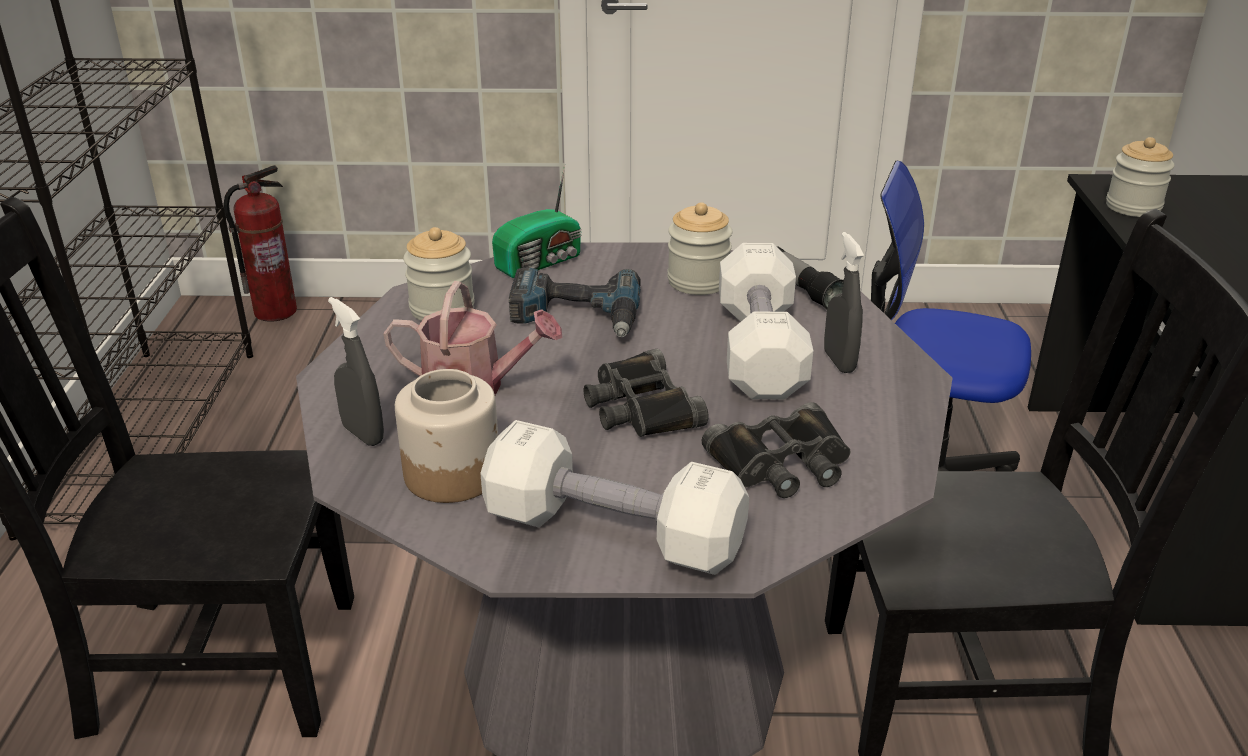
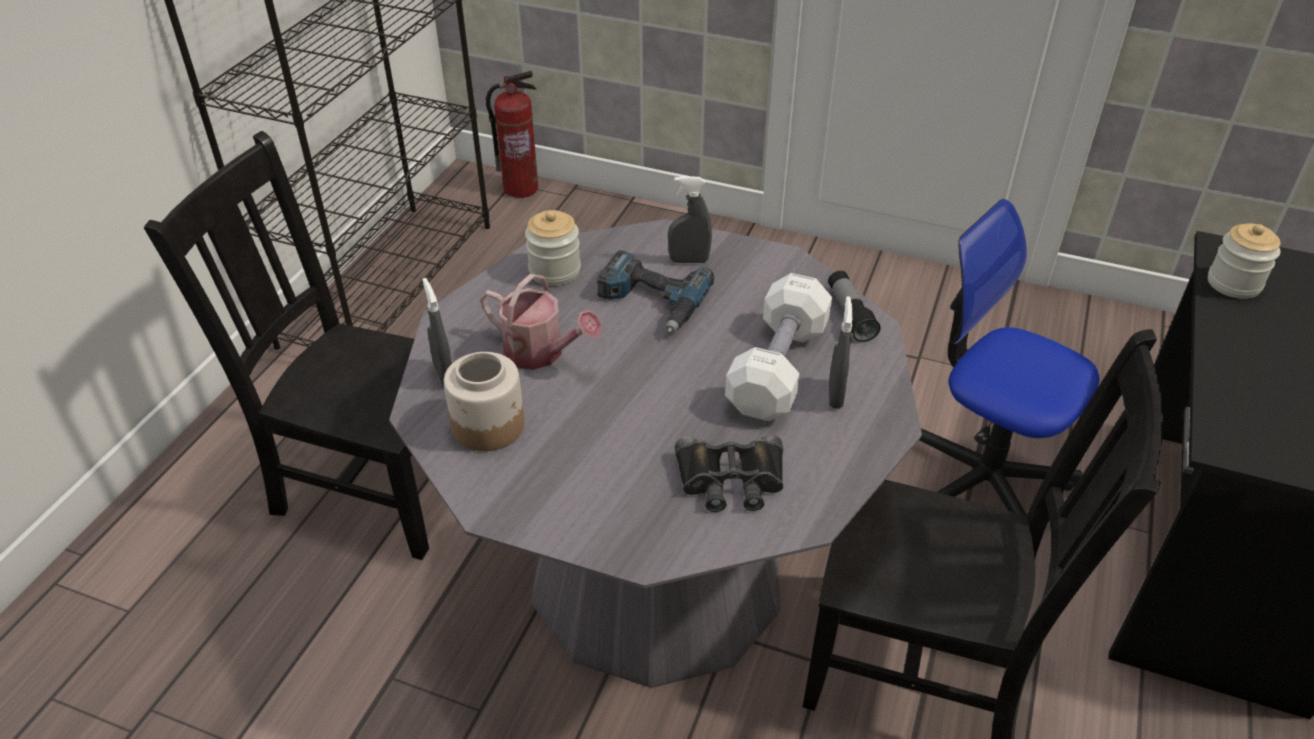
camera: 20 degrees right, 10 degrees up
white dumbbell [480,420,749,575] -> none
radio [492,164,582,278] -> none
black binoculars [584,349,708,437] -> none
jar [667,202,732,295] -> none
none -> grey spray bottle [668,176,712,263]

